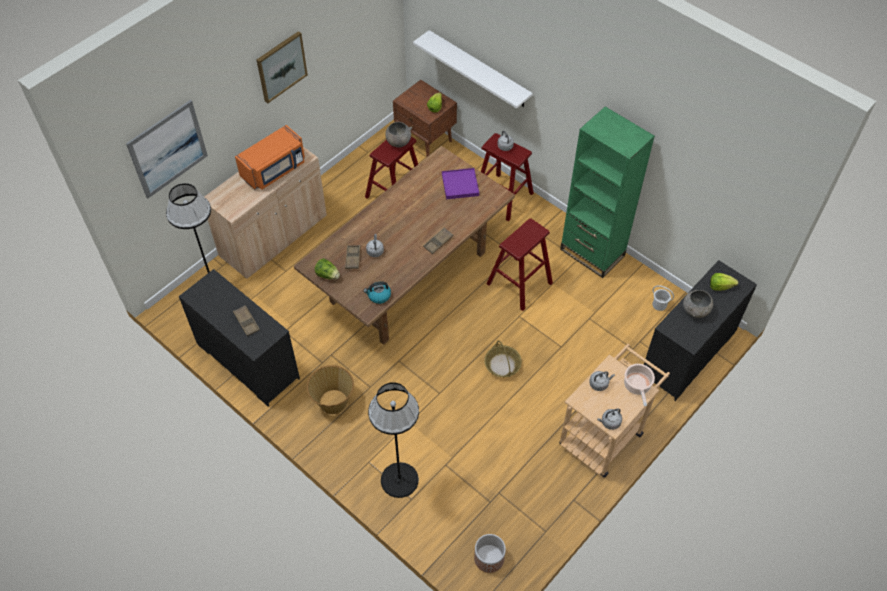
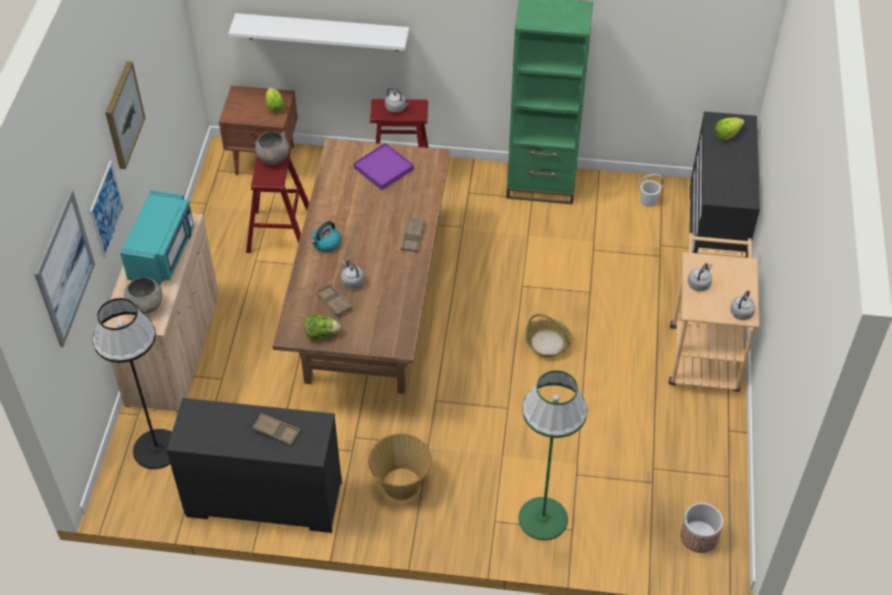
camera: 35 degrees left, 5 degrees down
orange microwave [235,125,305,190] -> turquoise microwave [120,189,194,285]
kettle [364,281,391,304] -> kettle moved to [311,221,341,252]
black floor lamp [368,382,419,498] -> green floor lamp [519,370,588,541]
red stool [486,218,553,311] -> none
cooking pot [624,364,655,406] -> none
grey bowl [683,290,713,318] -> grey bowl moved to [124,277,162,314]
none -> picture [90,161,124,259]

